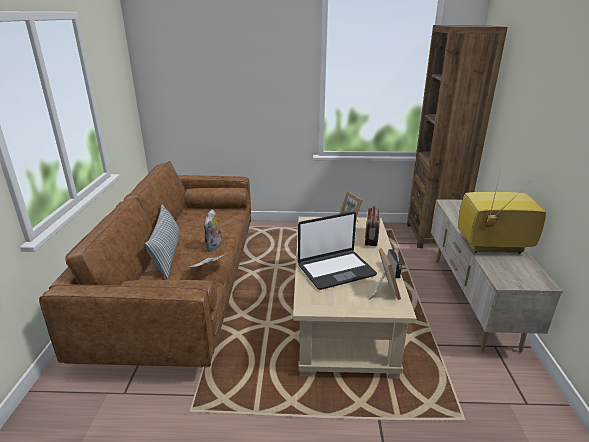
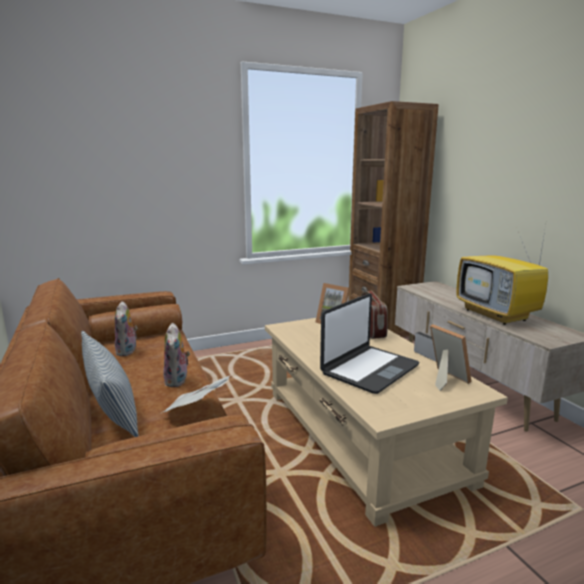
camera: 25 degrees left, 10 degrees down
television [458,174,546,254] -> television turned 90 degrees counterclockwise [457,225,548,325]
none -> plush toy [115,301,138,356]

